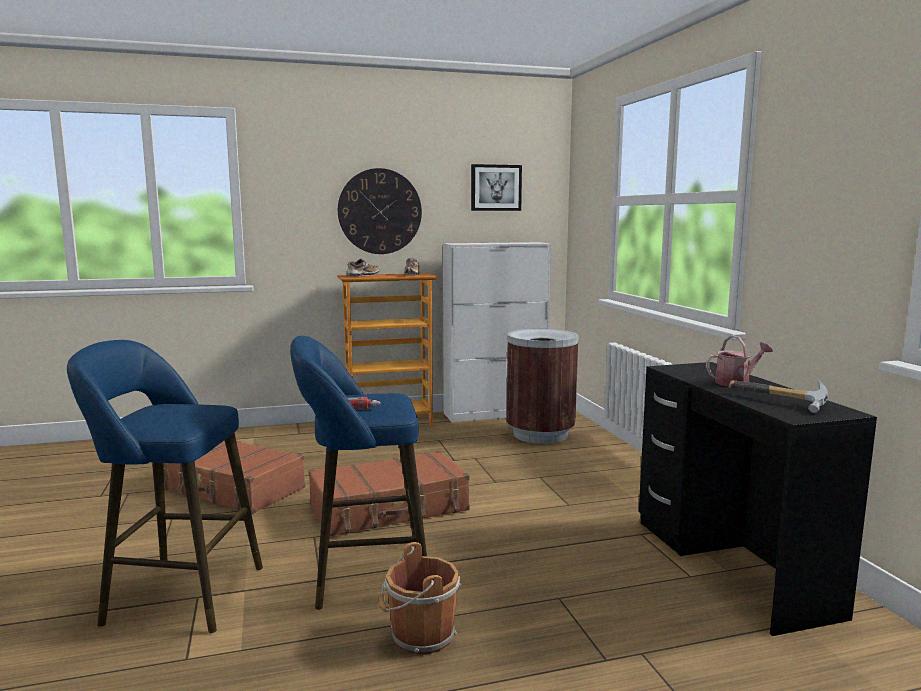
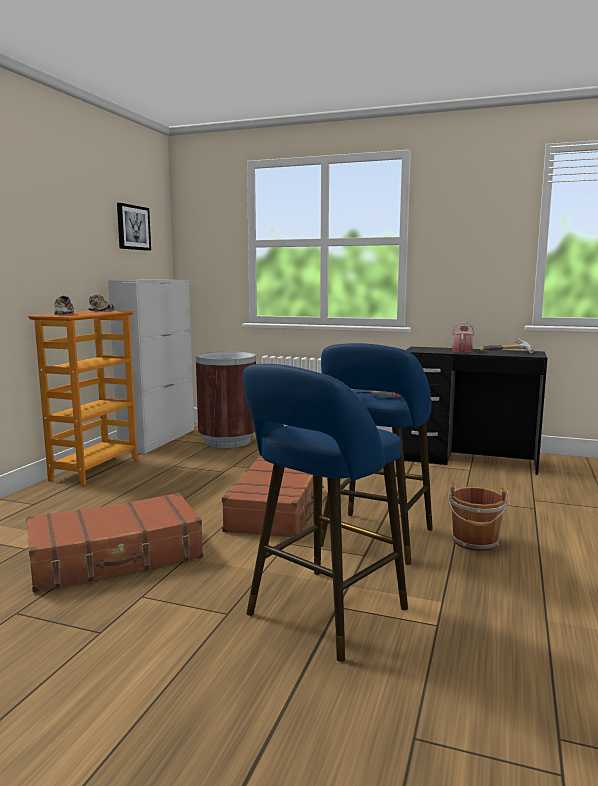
camera: 55 degrees left, 0 degrees up
wall clock [338,168,422,254] -> none

